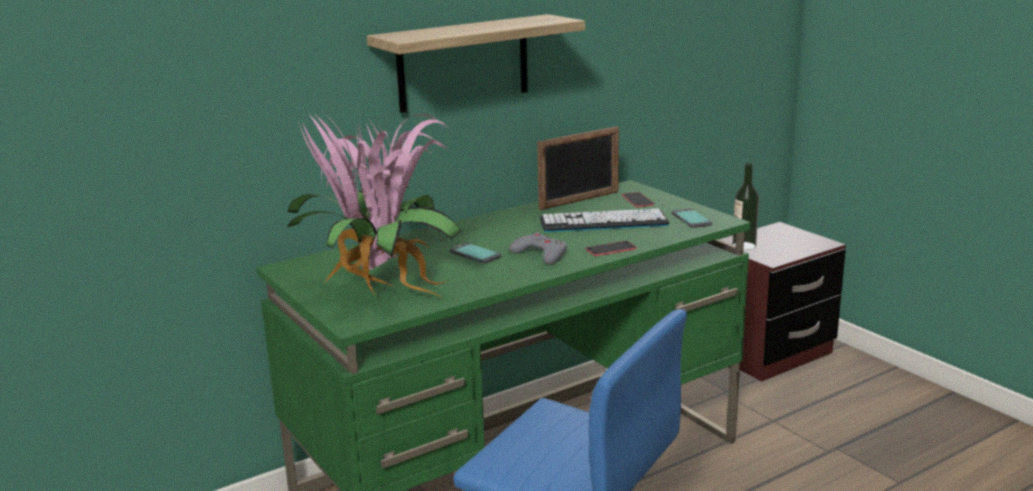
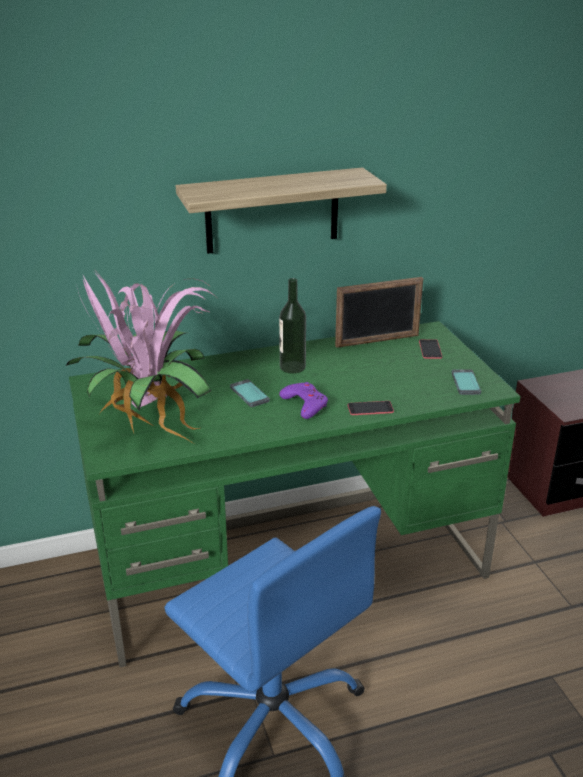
camera: 15 degrees right, 10 degrees up
grey game controller [509,232,567,265] -> purple game controller [279,382,328,419]
keyboard [540,208,669,232] -> none
bottle [732,163,759,250] -> bottle moved to [279,278,306,374]

